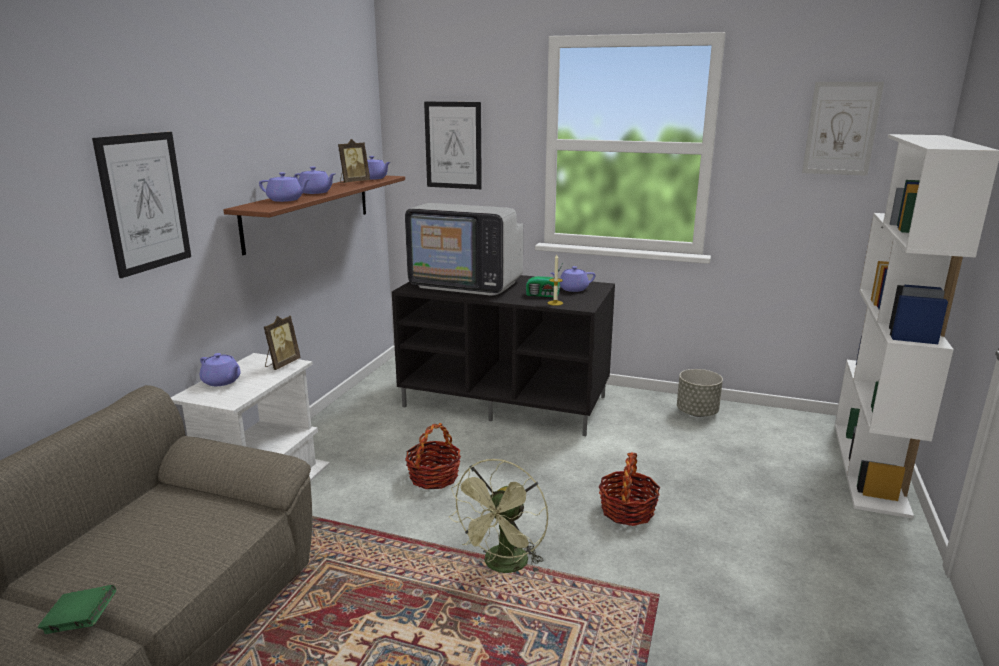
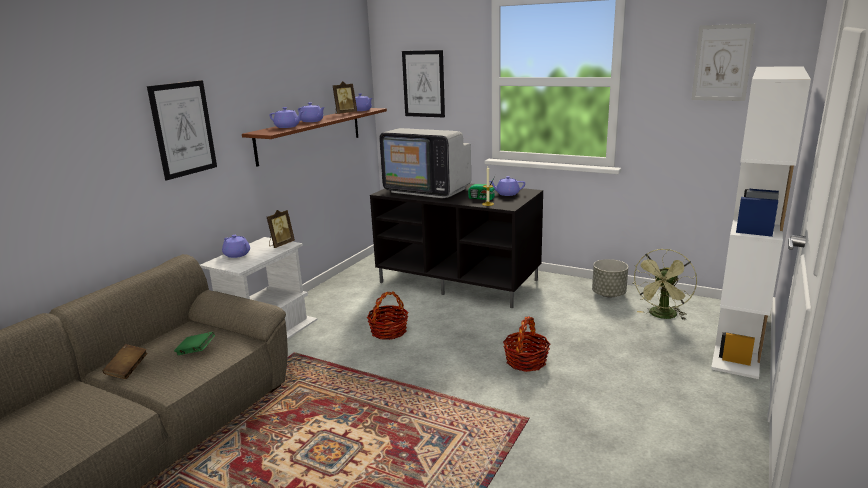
camera: 10 degrees right, 0 degrees up
green book [38,585,116,634] -> green book moved to [174,332,215,355]
green fan [449,459,548,573] -> green fan moved to [633,249,697,320]
none -> brown book [103,344,147,379]

